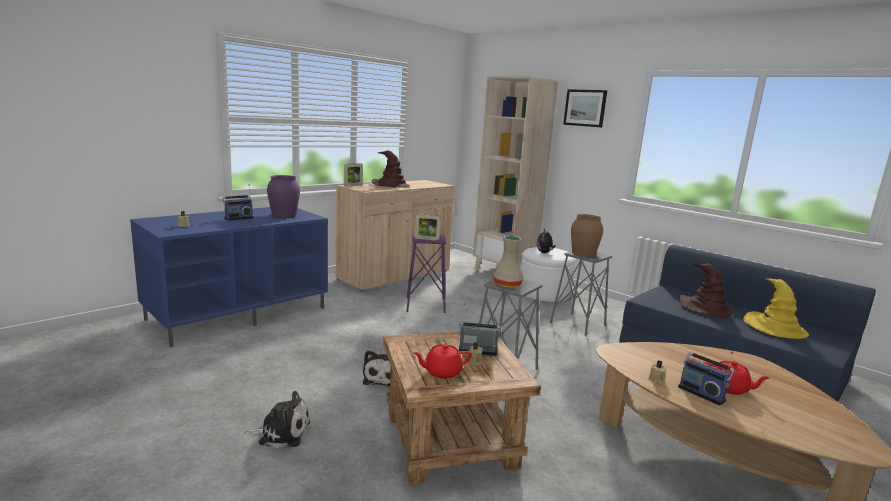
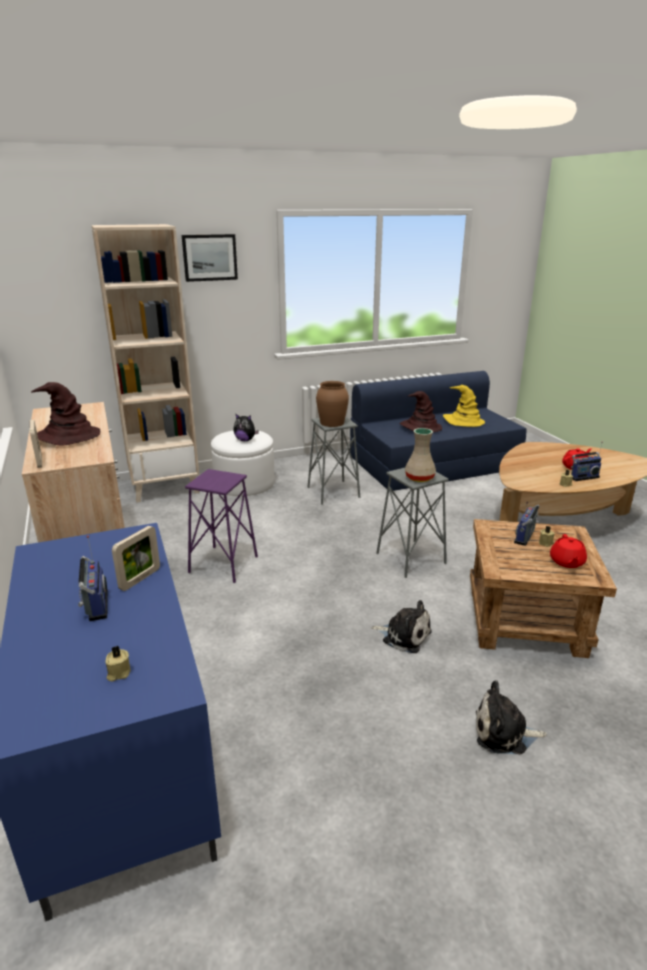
camera: 65 degrees left, 10 degrees up
plush toy [243,391,310,449] -> plush toy turned 105 degrees counterclockwise [476,680,547,754]
purple vase [267,175,300,218] -> none
picture frame [415,214,441,241] -> picture frame moved to [112,526,160,591]

